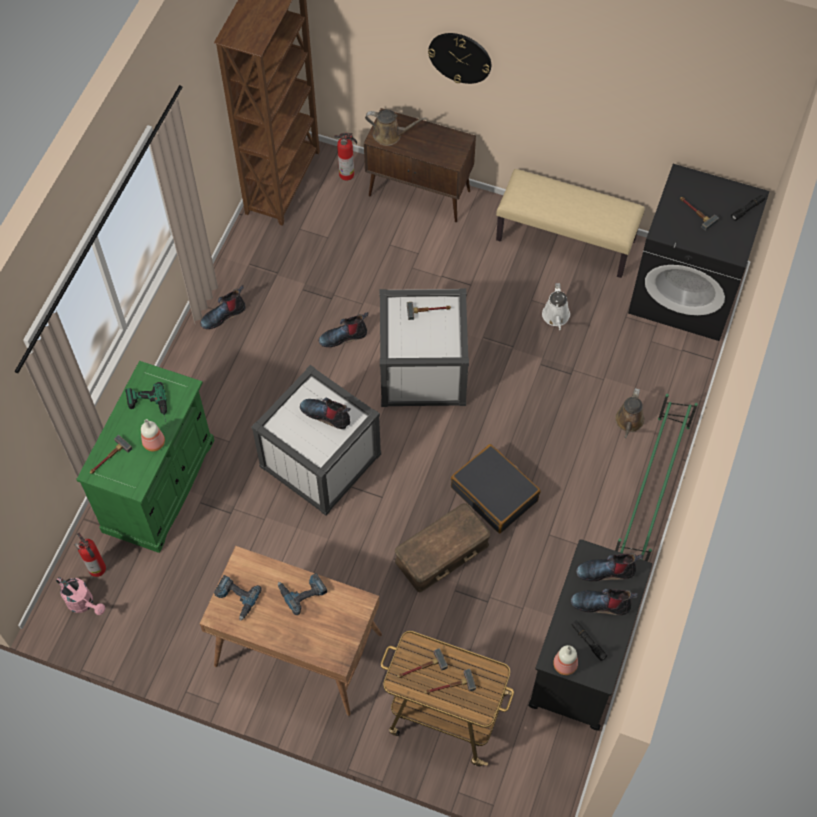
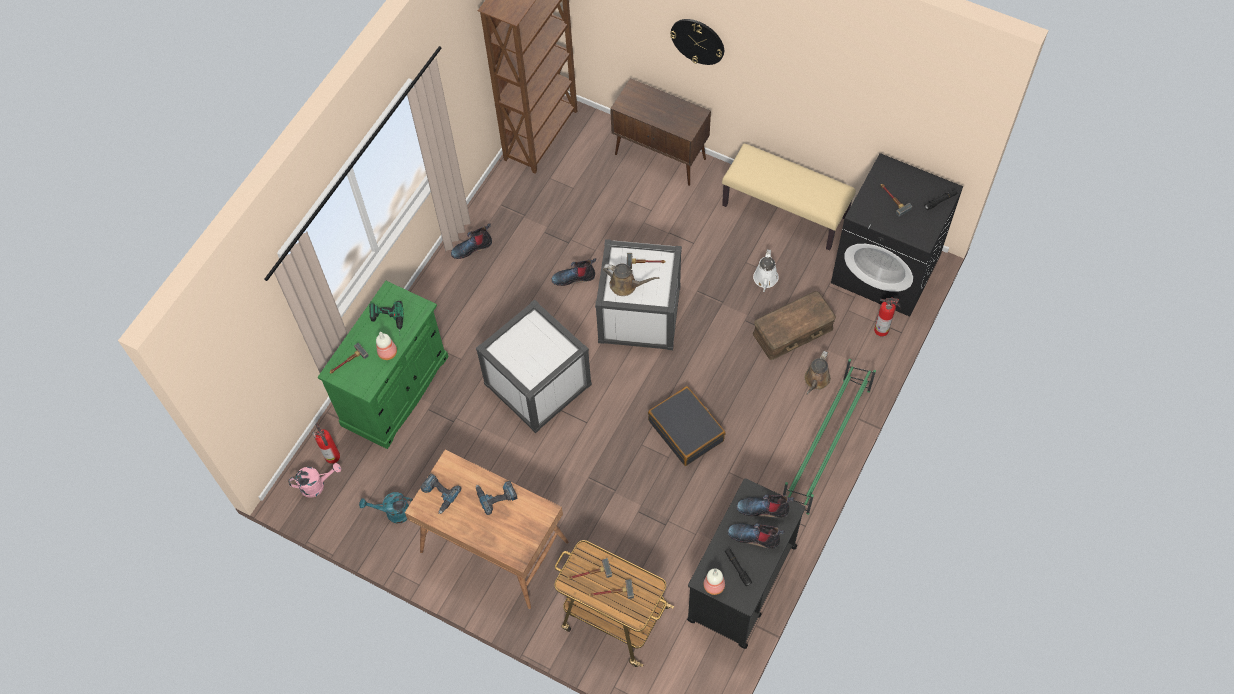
camera: 10 degrees right, 0 degrees up
pink watering can [56,577,105,615] -> pink watering can turned 60 degrees counterclockwise [288,463,341,498]
boot [300,398,351,429] -> none
fire extinguisher [334,132,357,181] -> fire extinguisher moved to [874,297,901,336]
brown watering can [365,109,427,146] -> brown watering can moved to [603,264,659,296]
brown storage box [395,503,491,593] -> brown storage box moved to [753,291,836,360]
none -> turquoise watering can [359,492,413,523]

